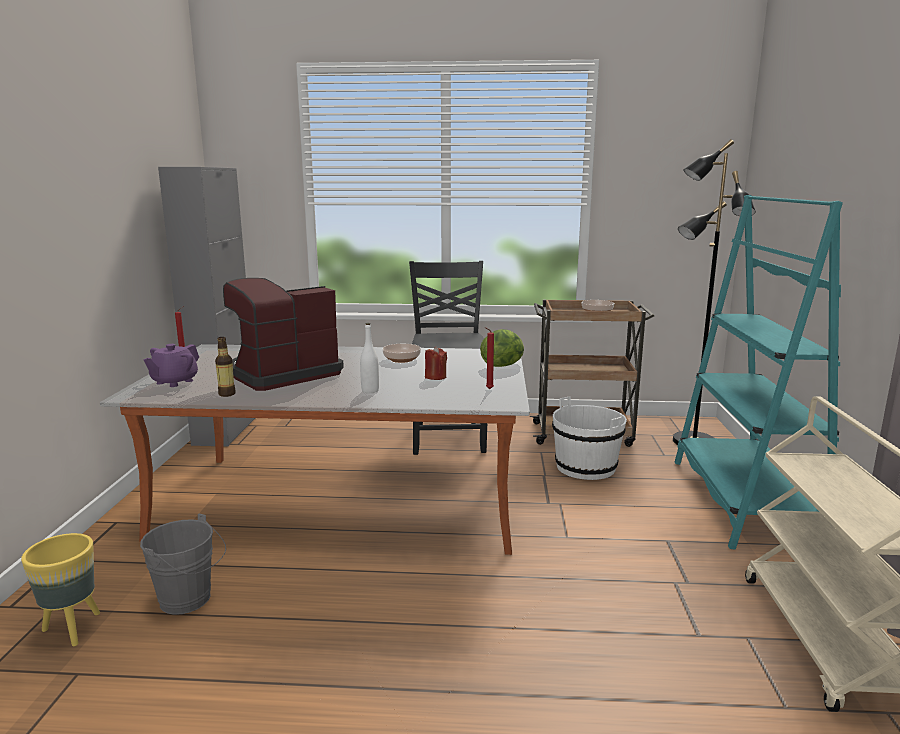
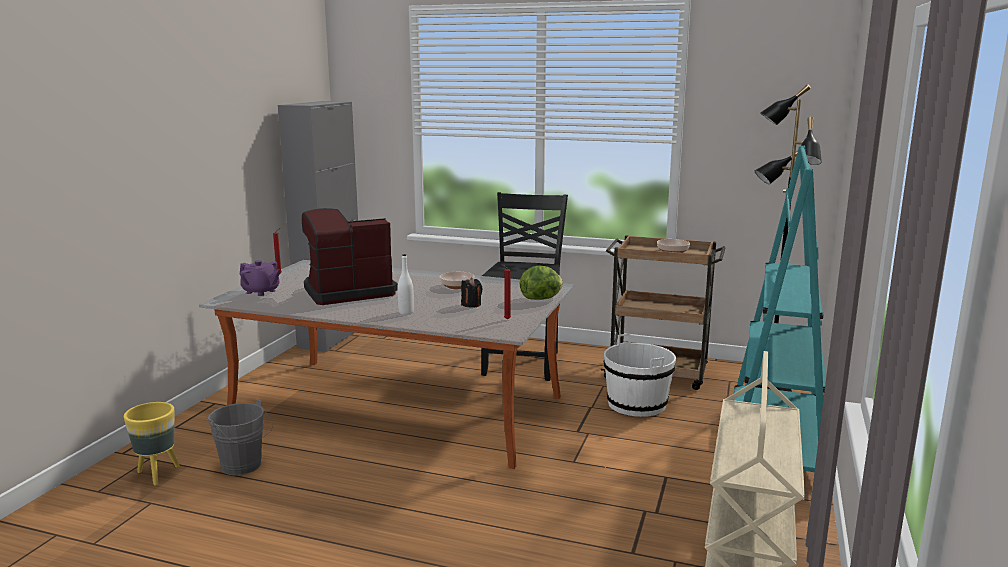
camera: 15 degrees right, 0 degrees up
purple teapot [144,344,199,387] -> purple teapot turned 105 degrees counterclockwise [239,260,280,296]
bottle [215,337,236,397] -> none
red candle [425,346,447,380] -> black candle [461,277,482,308]

